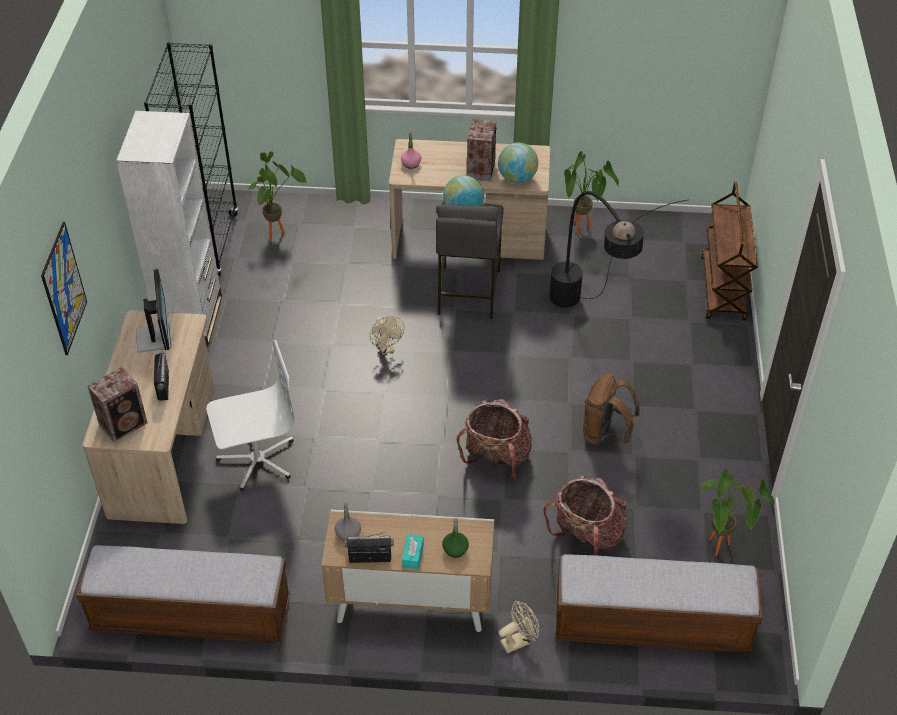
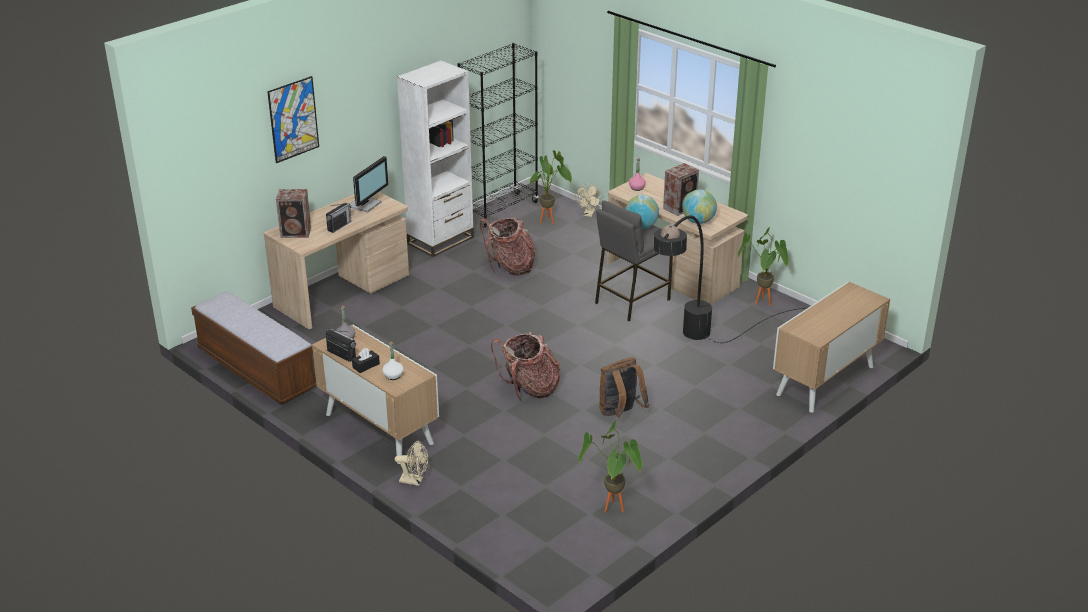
camera: 40 degrees right, 15 degrees down
white office chair [206,340,296,491] -> none
beige fan [370,316,405,355] -> beige fan moved to [575,184,602,217]
turquoise tissue box [402,534,424,569] -> black tissue box [352,348,380,373]
green bottle [442,518,469,558] -> white bottle [382,342,404,380]
backpack [544,476,627,556] -> backpack moved to [479,218,535,275]
bench [555,554,763,652] -> none
brown cart [701,182,758,321] -> cabinet [773,282,890,413]

